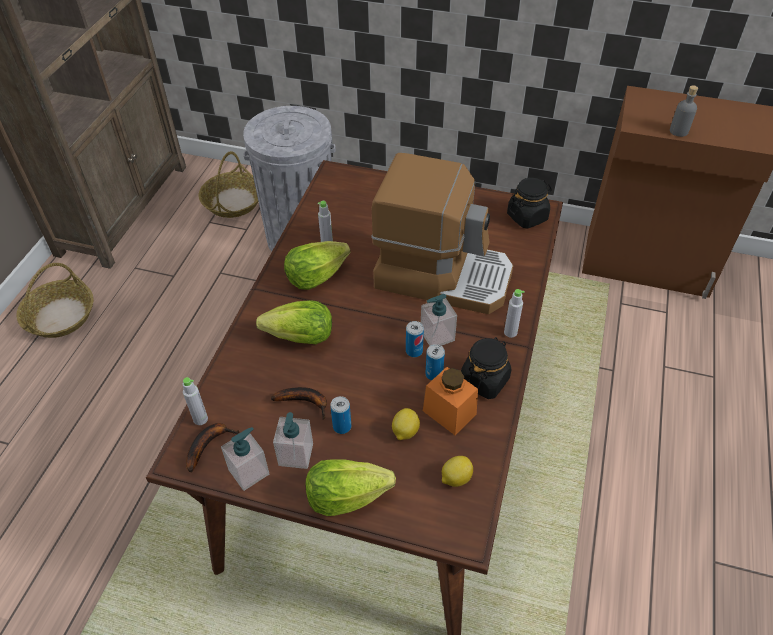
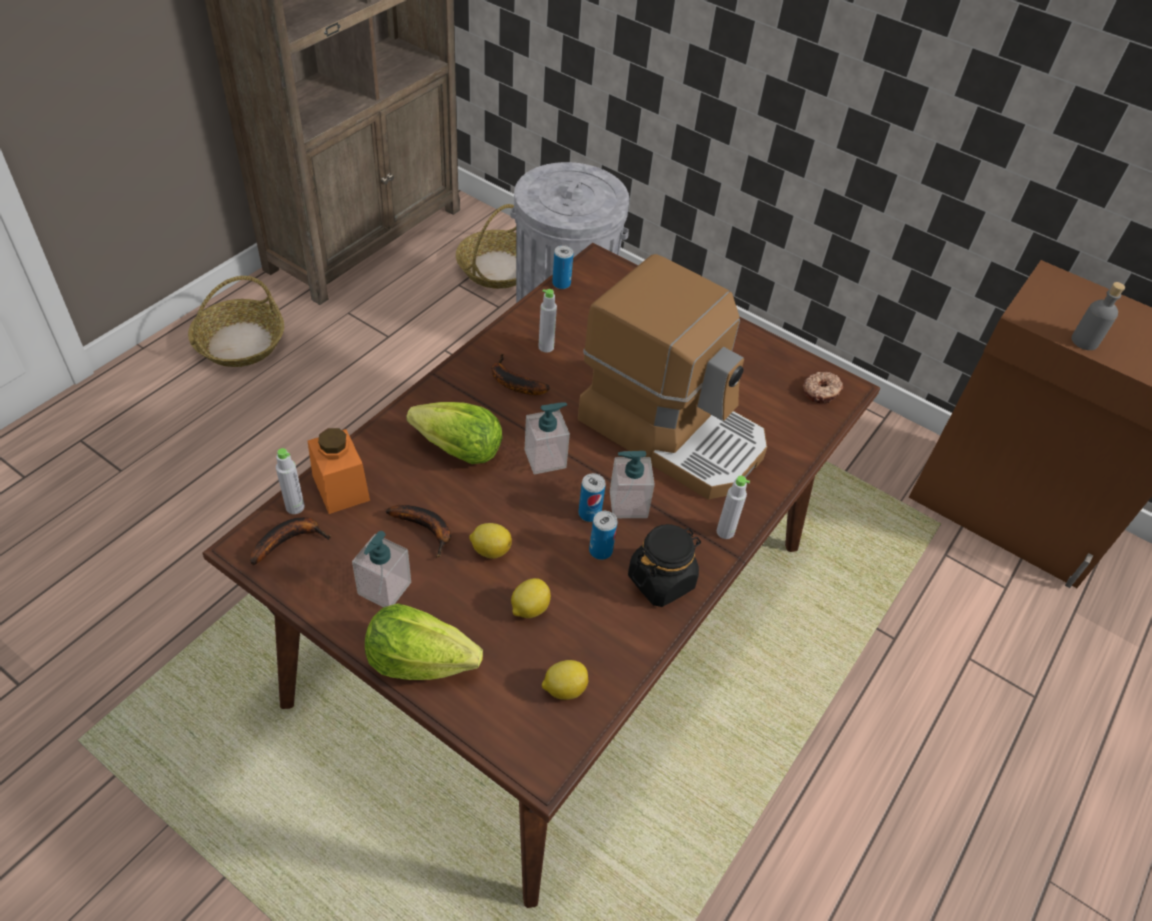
camera: 15 degrees right, 0 degrees up
soap dispenser [221,427,269,491] -> soap dispenser moved to [525,402,570,474]
lettuce [284,241,350,290] -> banana [491,354,549,395]
can [330,396,351,434] -> can moved to [552,245,573,289]
orange jar [423,367,478,435] -> orange jar moved to [308,428,370,514]
black jar [507,178,552,229] -> donut [803,372,843,403]
none -> lemon [469,523,512,559]

